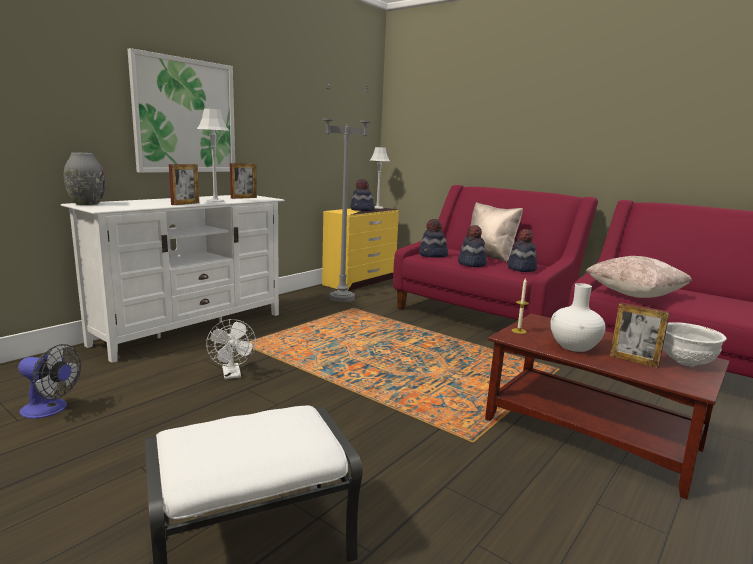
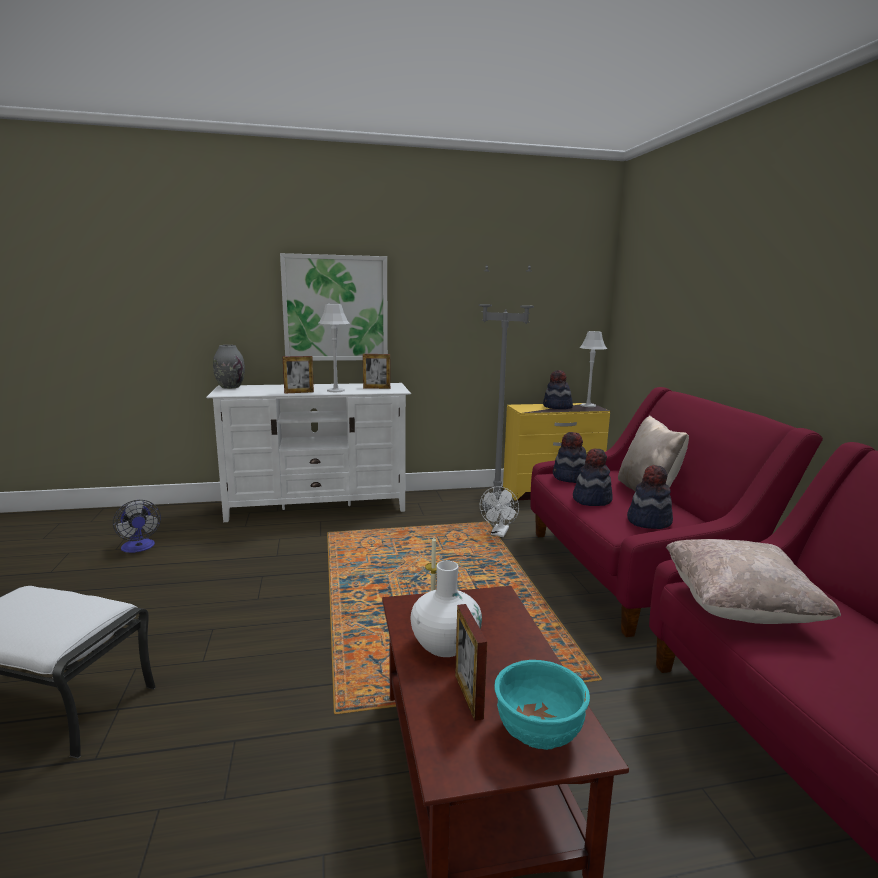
camera: 40 degrees right, 0 degrees up
white fan [206,319,256,379] -> white fan moved to [480,486,519,537]
white bowl [663,322,726,367] -> turquoise bowl [494,660,590,750]

